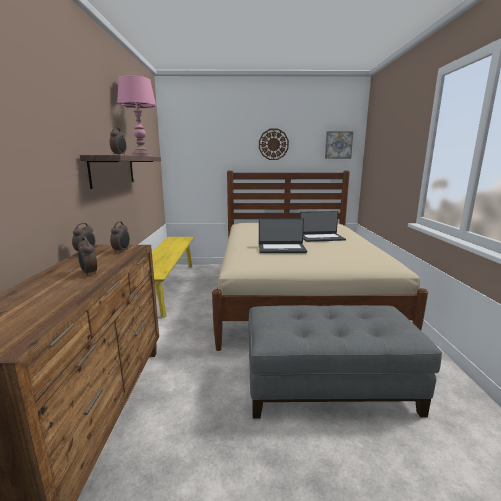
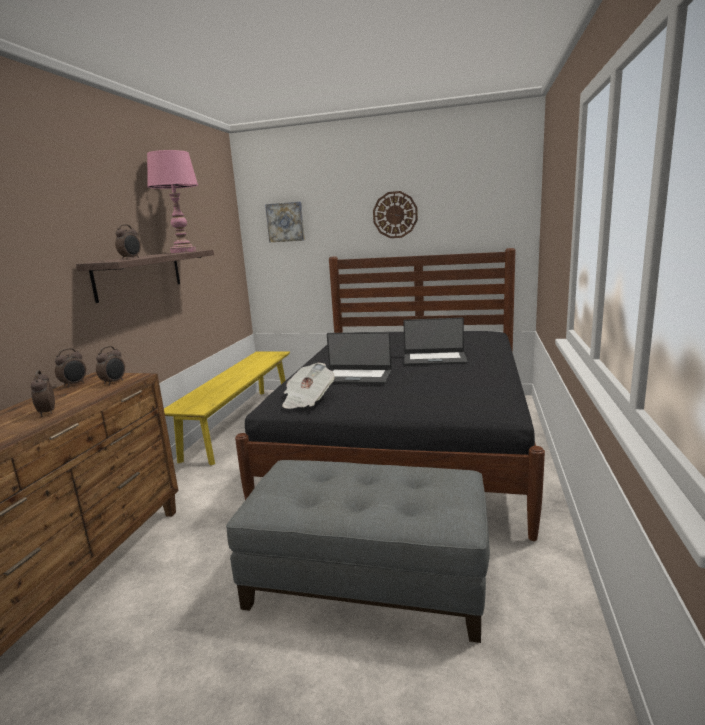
camera: 15 degrees right, 0 degrees up
beige bed [212,170,428,351] -> black bed [235,248,545,541]
picture [325,131,353,159] -> picture moved to [265,202,305,242]
none -> newspaper [282,363,335,409]

